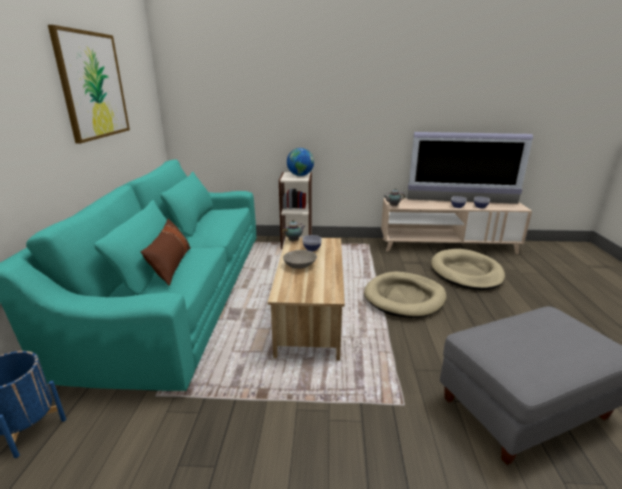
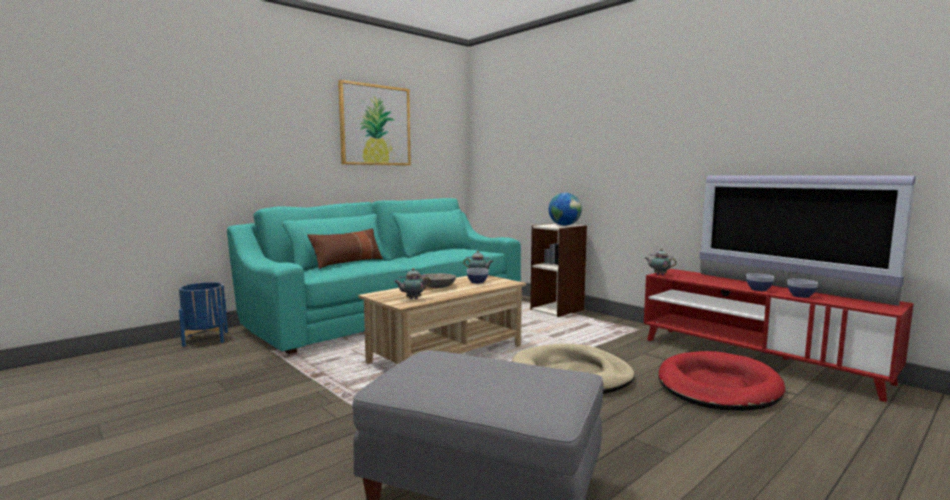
camera: 45 degrees right, 15 degrees down
beige tv stand [381,198,532,254] -> red tv stand [644,269,914,402]
beige dog bed [431,249,505,290] -> red dog bed [658,351,785,411]
none -> teapot [394,268,431,299]

